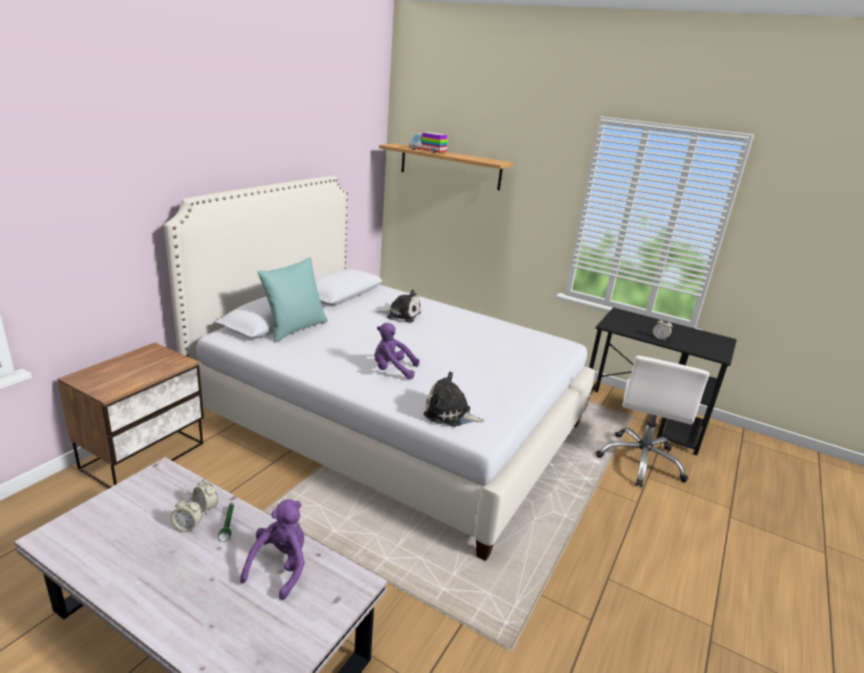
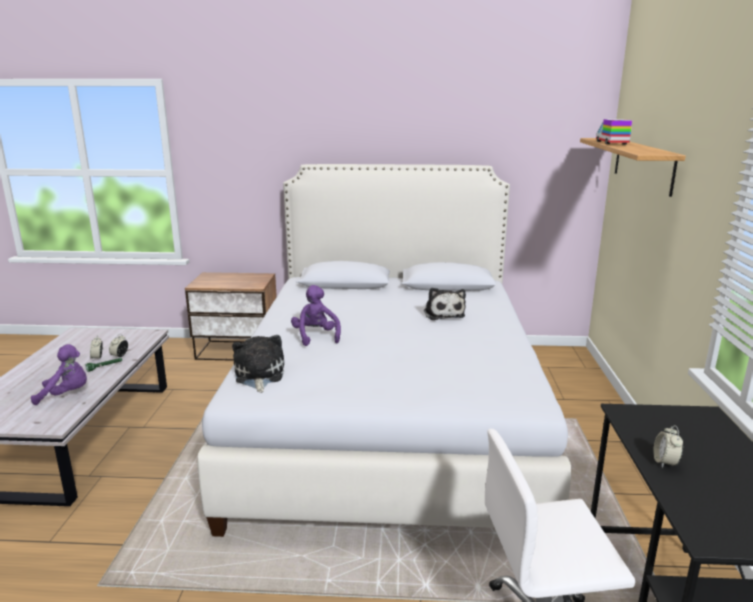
camera: 65 degrees right, 5 degrees down
turquoise pillow [258,257,328,343] -> none

